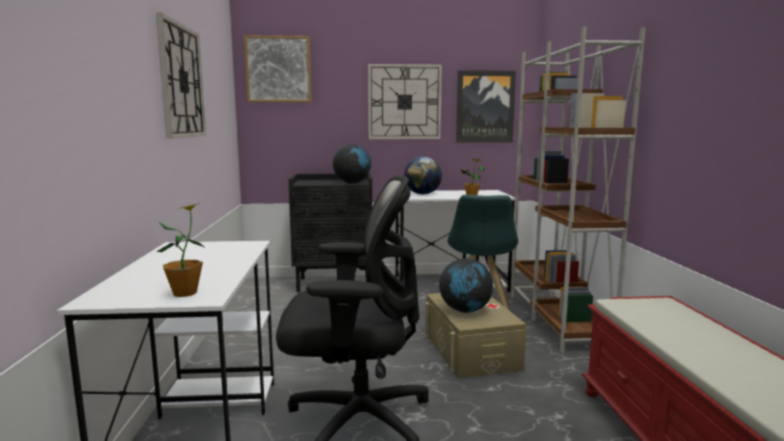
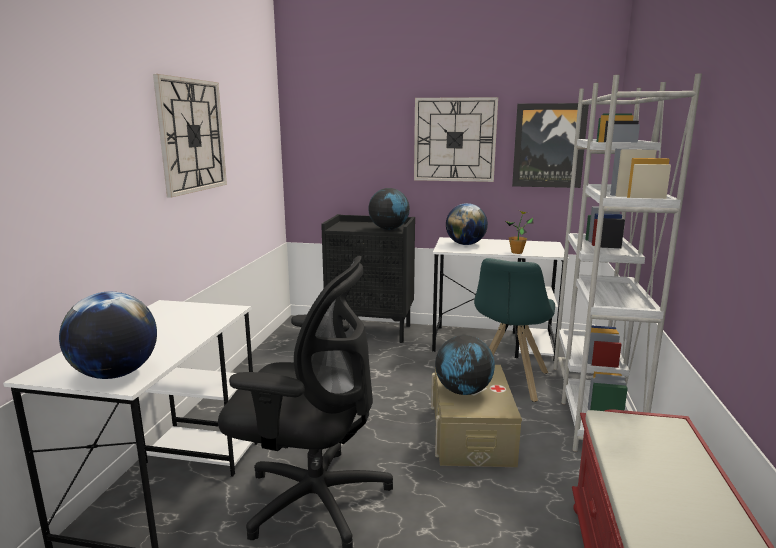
camera: 15 degrees right, 5 degrees up
potted plant [156,203,204,297] -> globe [59,292,157,379]
picture [244,35,312,102] -> none
brown bookcase [511,26,646,353] -> white bookcase [553,73,702,452]

